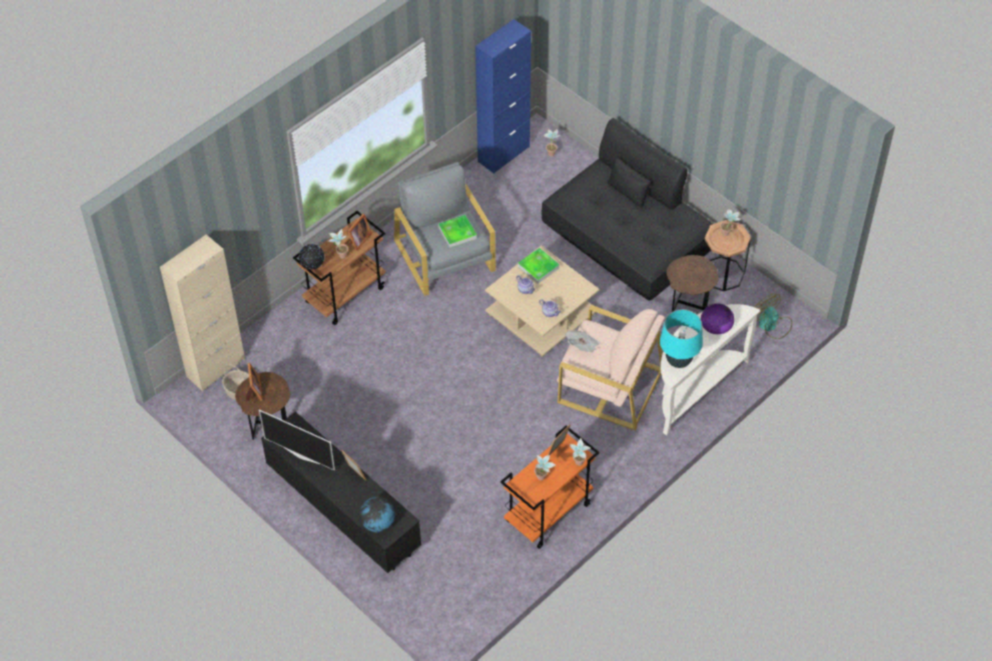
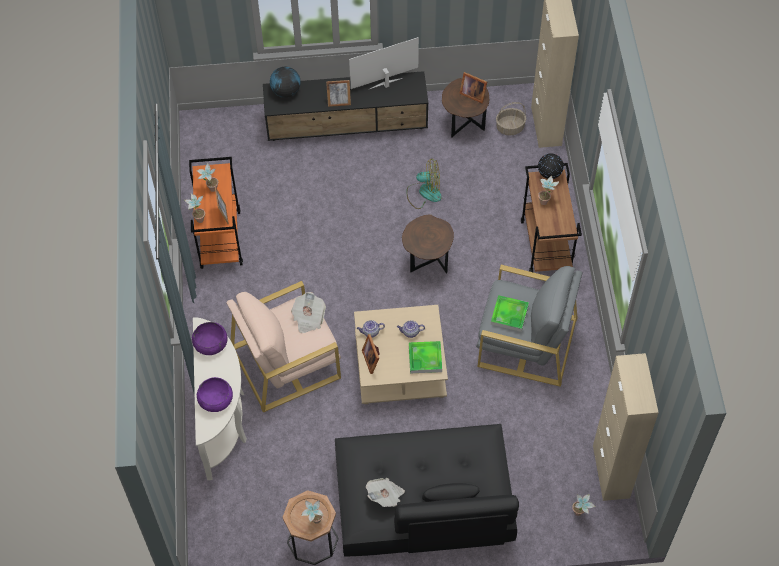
camera: 130 degrees right, 5 degrees up
picture frame [345,214,372,251] -> picture frame moved to [362,334,380,374]
blue cabinet [475,19,531,173] -> beige cabinet [593,353,659,501]
turquoise table lamp [660,309,703,368] -> purple bowl [192,322,227,355]
brown side table [666,255,718,312] -> brown side table moved to [402,214,454,274]
fan [757,293,792,339] -> fan moved to [406,159,442,209]
none -> newspaper [366,478,405,507]

